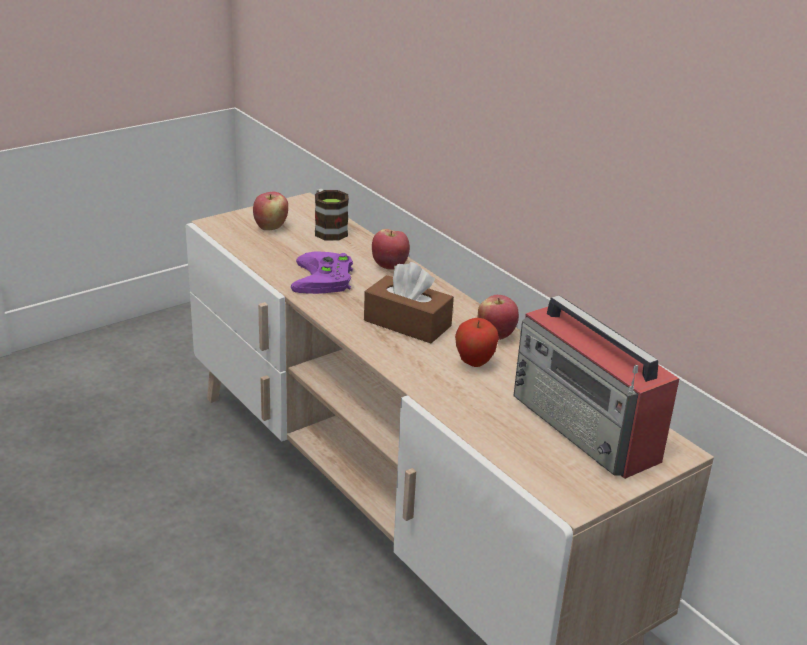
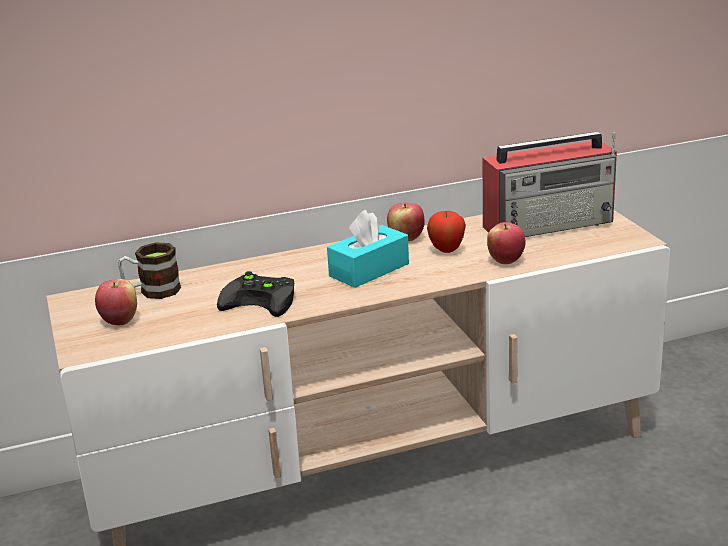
camera: 70 degrees left, 5 degrees down
purple game controller [291,251,353,294] -> black game controller [217,271,294,317]
brown tissue box [364,262,454,344] -> turquoise tissue box [327,210,409,288]
apple [372,229,410,270] -> apple moved to [487,222,526,264]

